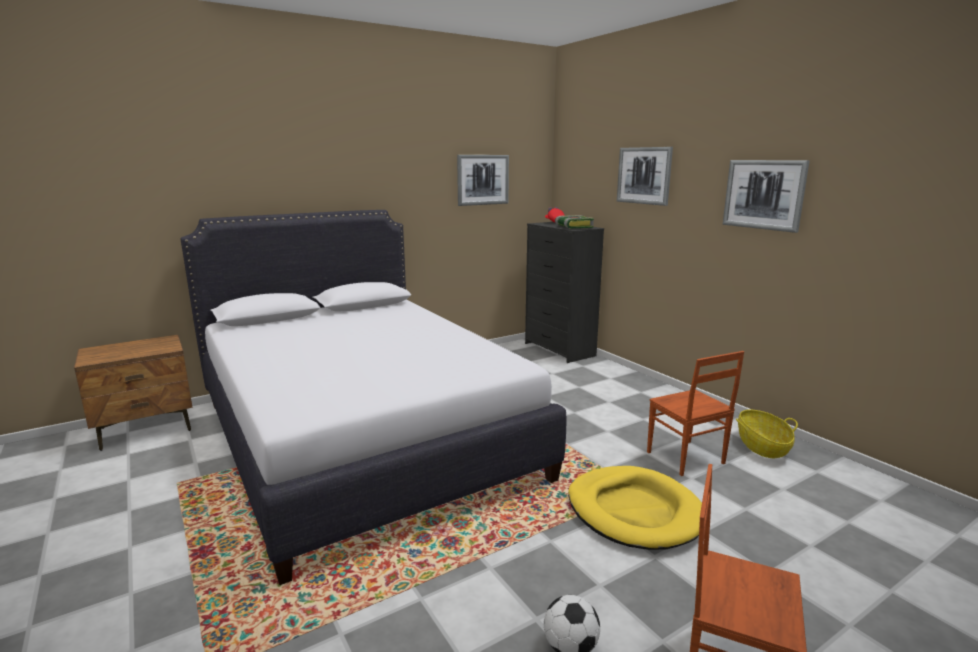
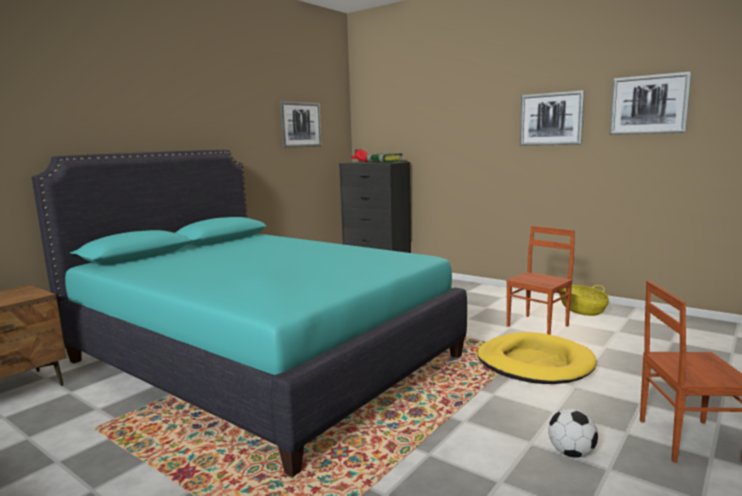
camera: 20 degrees left, 5 degrees down
white bed [180,210,566,585] -> turquoise bed [32,150,467,477]
picture [617,147,673,206] -> picture moved to [610,72,692,135]
brown chair [647,351,744,476] -> brown chair turned 90 degrees counterclockwise [506,226,575,335]

